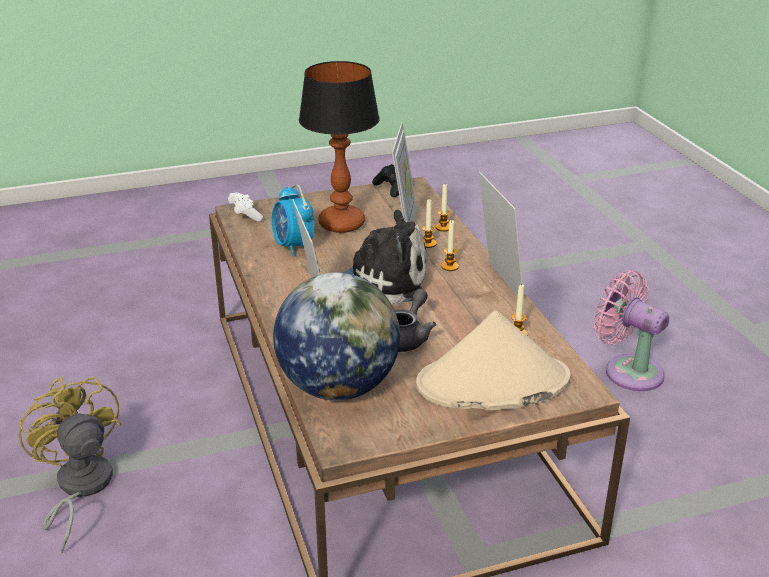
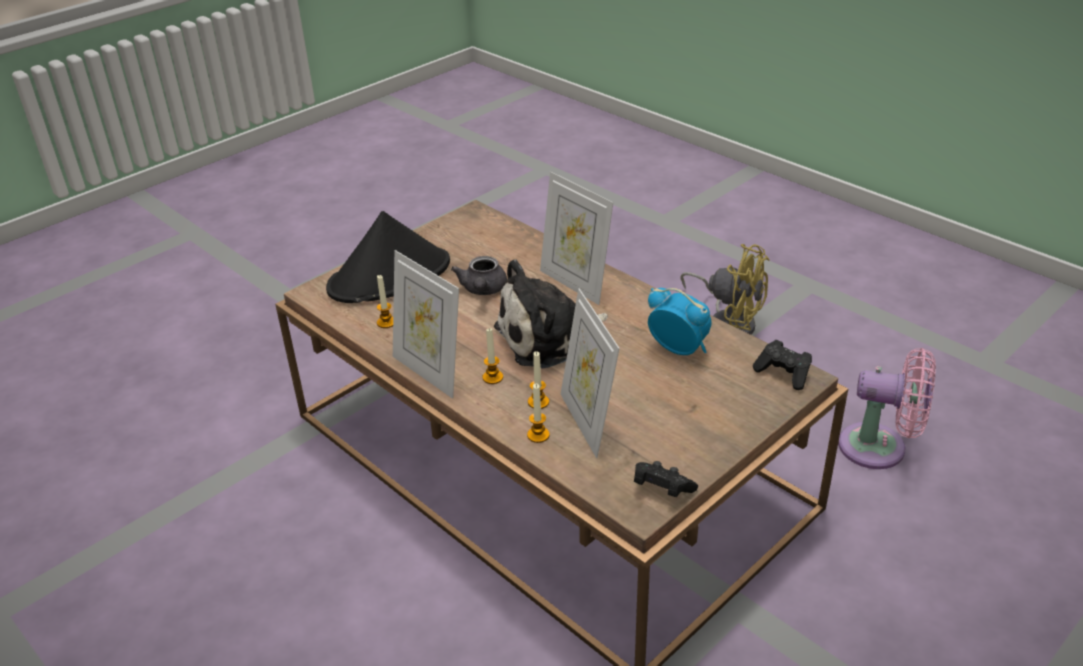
camera: 155 degrees right, 5 degrees up
white game controller [228,193,263,222] -> black game controller [753,340,812,390]
globe [273,272,400,401] -> none
table lamp [299,61,380,233] -> none
beige hat [416,311,570,410] -> black hat [326,211,450,303]
pink fan [594,270,669,391] -> pink fan moved to [838,348,936,469]

